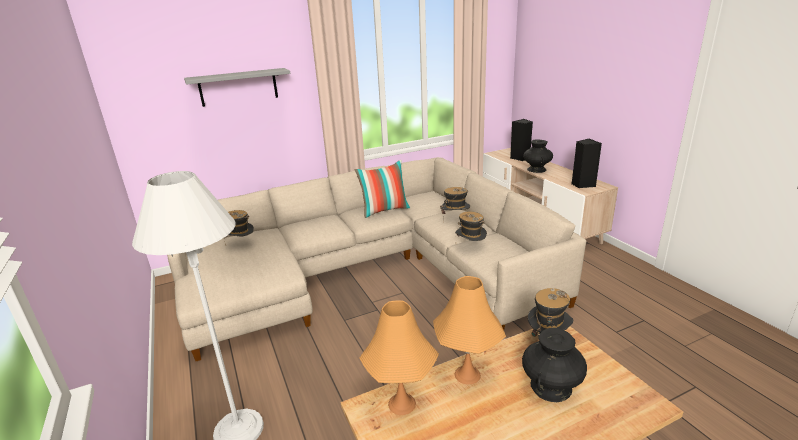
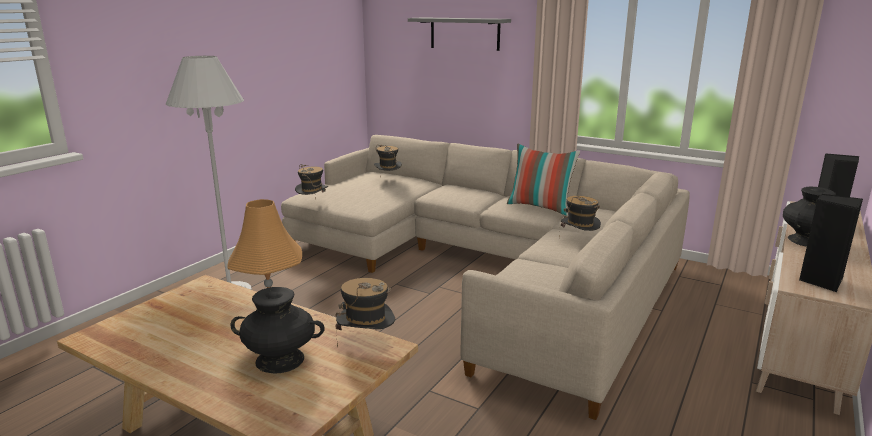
camera: 55 degrees right, 5 degrees down
orange table lamp [359,300,439,415] -> none
hat [455,211,487,241] -> hat moved to [295,164,328,199]

